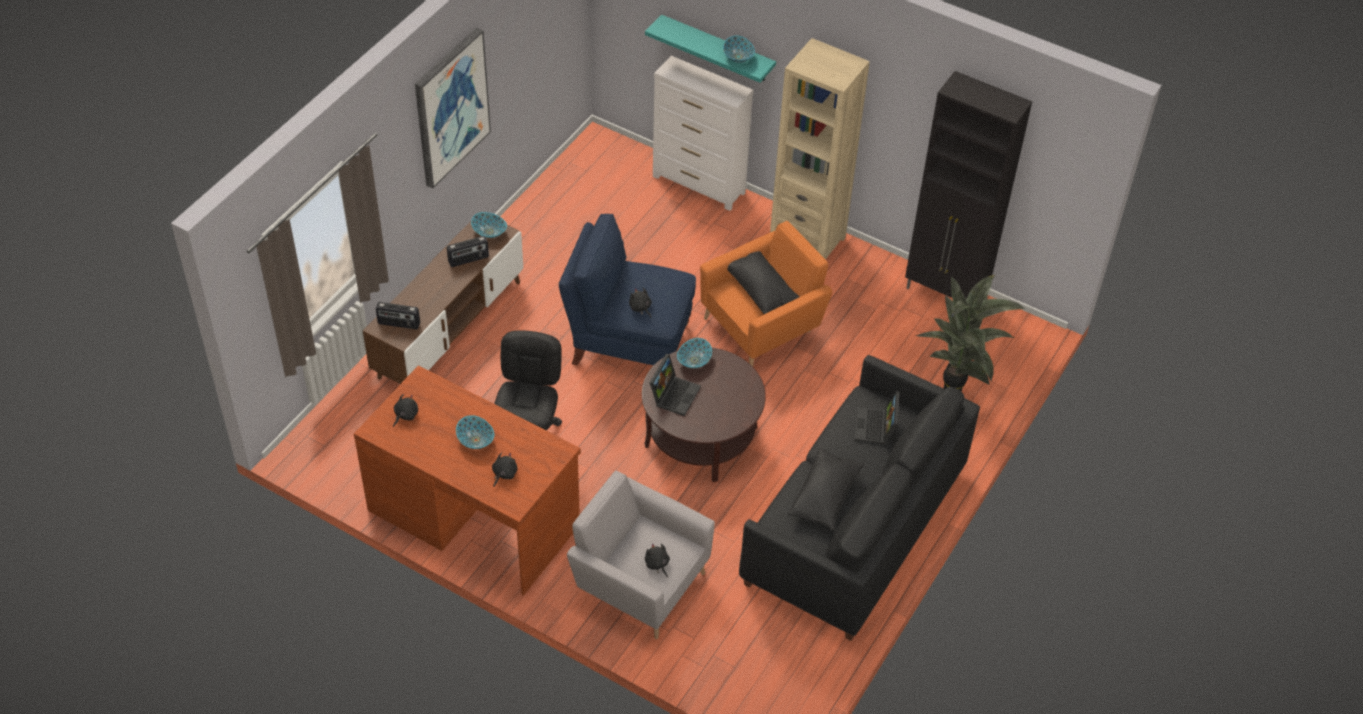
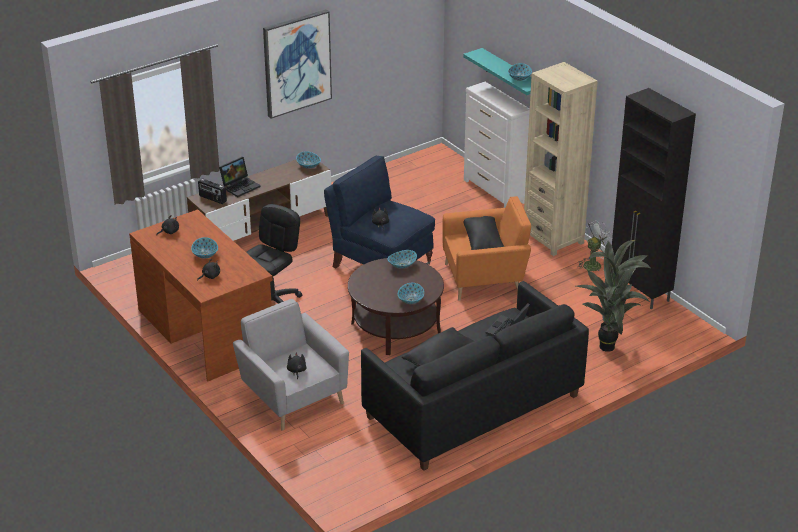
camera: 25 degrees right, 15 degrees down
radio [447,236,489,267] -> none
laptop [649,354,701,416] -> laptop moved to [219,157,260,197]
none -> bowl [398,283,424,304]
none -> white fan [577,220,612,271]

